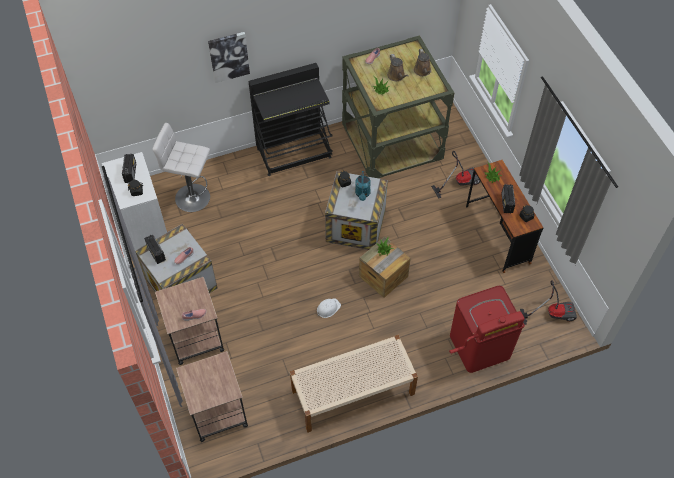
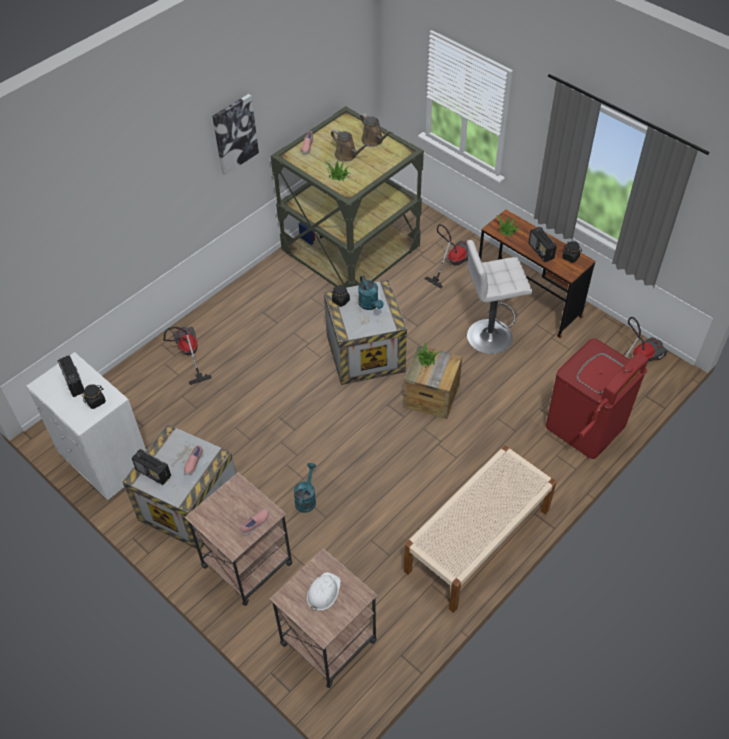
camera: 25 degrees left, 5 degrees down
white stool [152,123,210,212] -> white stool moved to [467,240,532,354]
picture [208,32,250,83] -> picture moved to [212,94,259,175]
black shoe rack [248,63,333,176] -> none
white hard hat [317,298,341,318] -> white hard hat moved to [307,572,341,611]
none -> vacuum cleaner [163,327,212,385]
none -> turquoise watering can [294,463,316,513]

